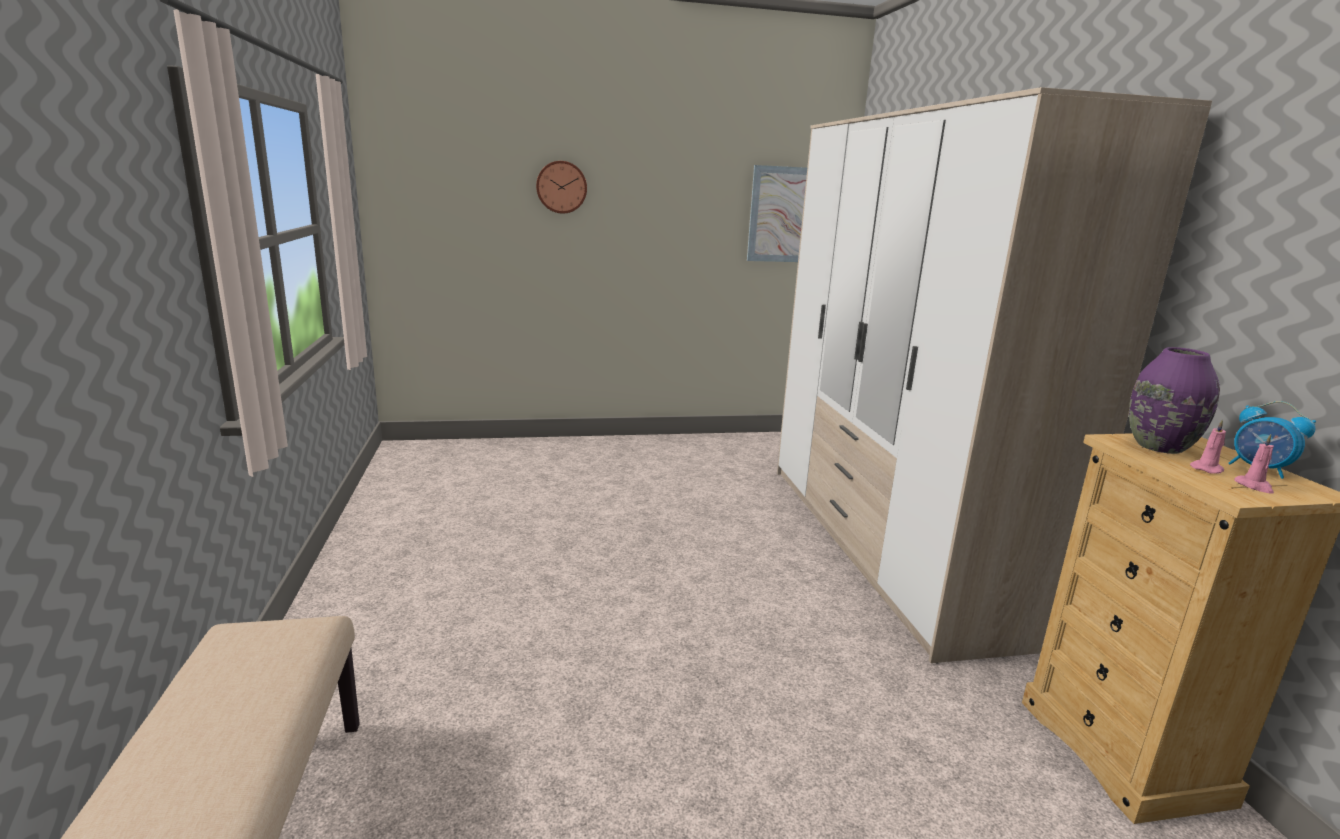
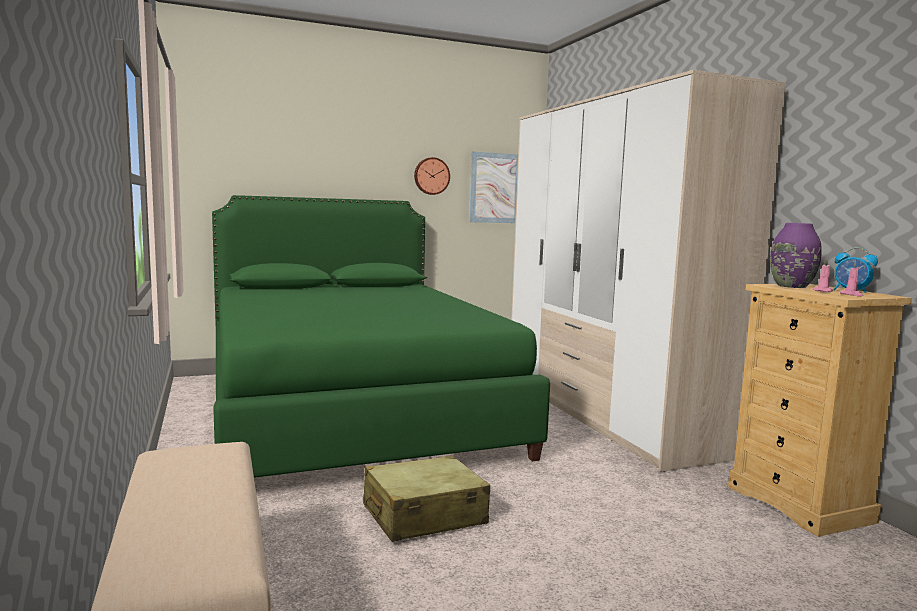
camera: 10 degrees left, 10 degrees down
wall clock [536,161,587,214] -> wall clock moved to [414,157,450,195]
none -> green bed [212,195,550,478]
none -> beige suitcase [363,455,490,542]

